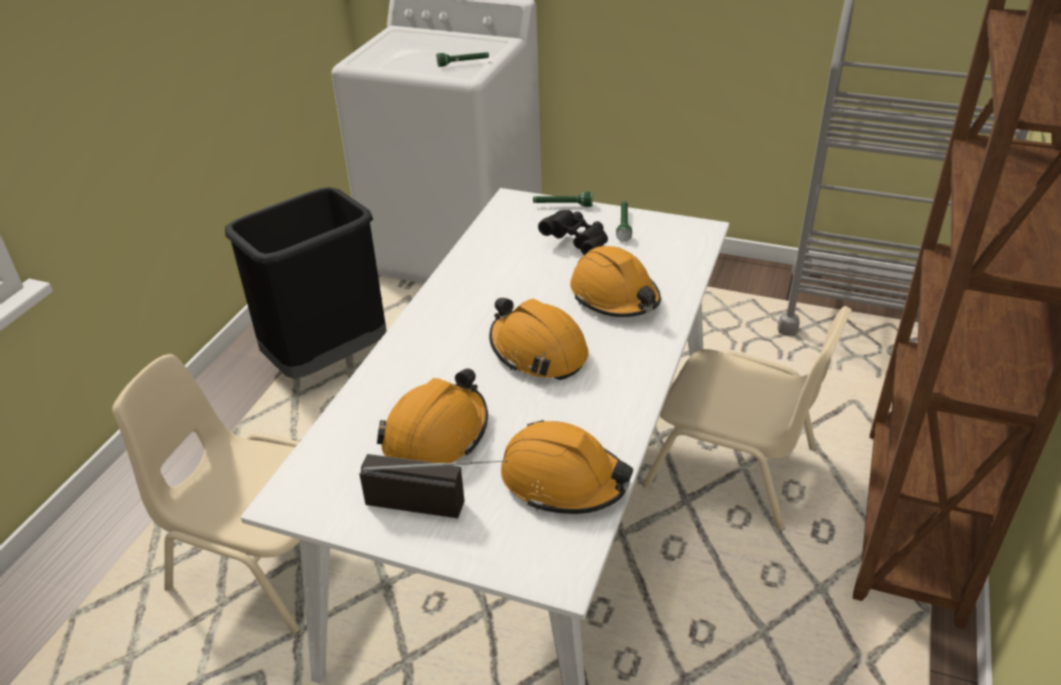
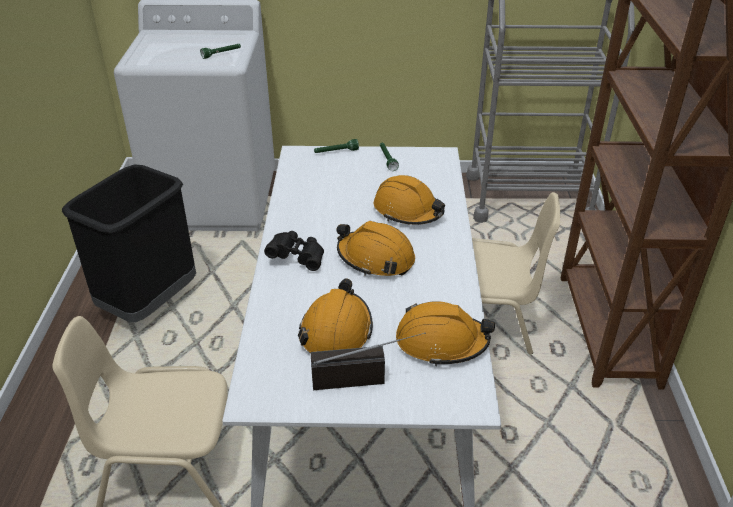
camera: 20 degrees left, 0 degrees up
black binoculars [538,210,608,255] -> black binoculars moved to [264,231,324,271]

